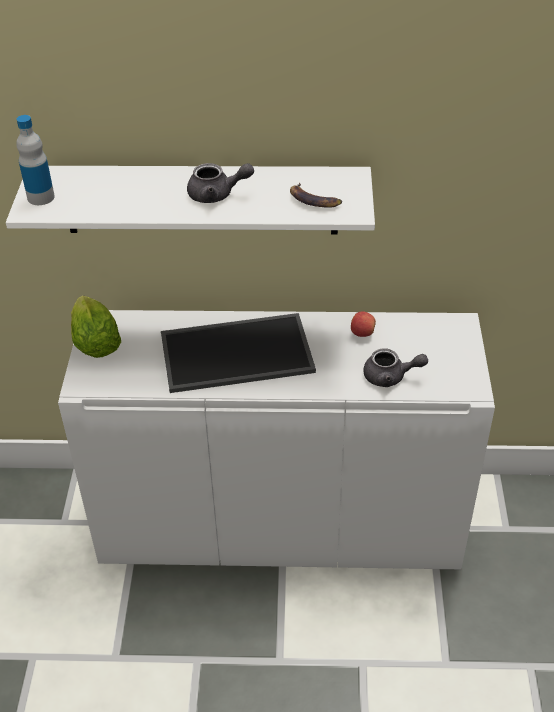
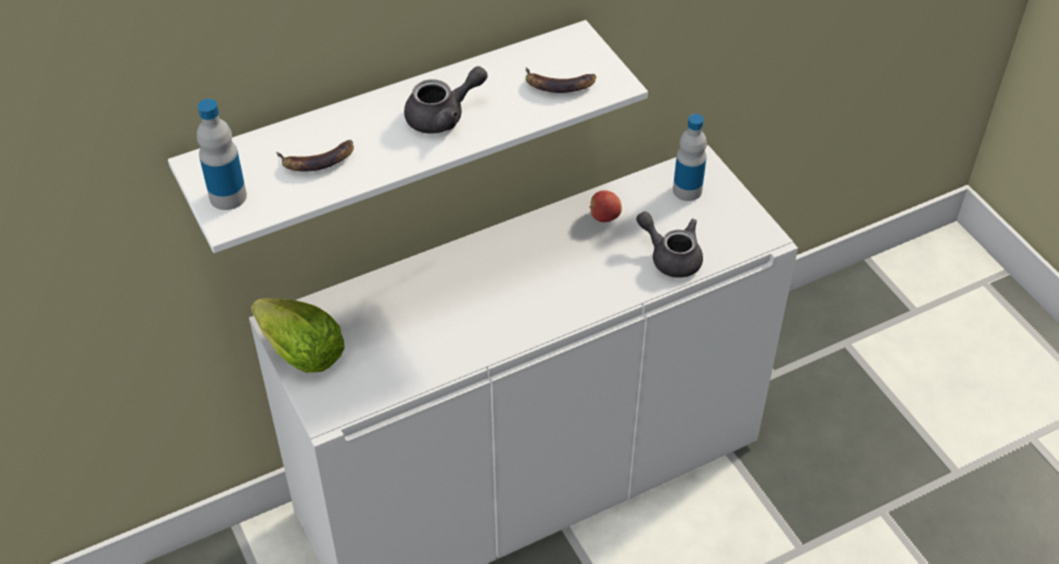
camera: 30 degrees left, 5 degrees up
tray [161,313,316,393] -> none
grey teapot [363,348,428,387] -> grey teapot turned 120 degrees counterclockwise [636,211,703,278]
none -> banana [276,140,354,171]
none -> bottle [673,114,707,201]

